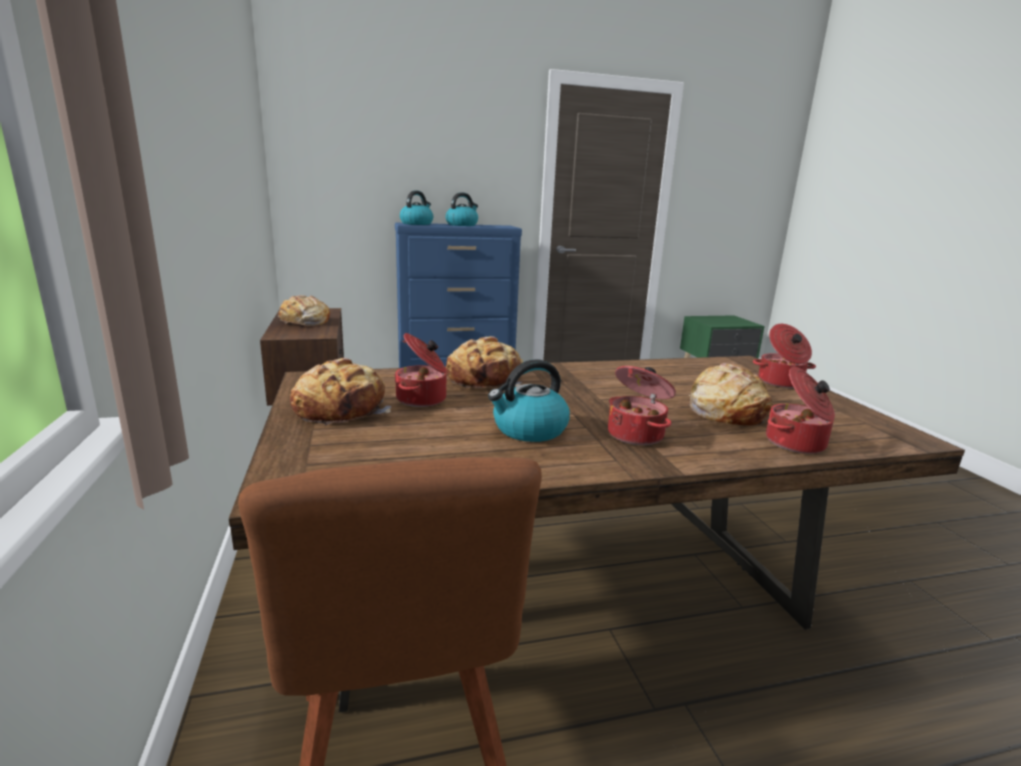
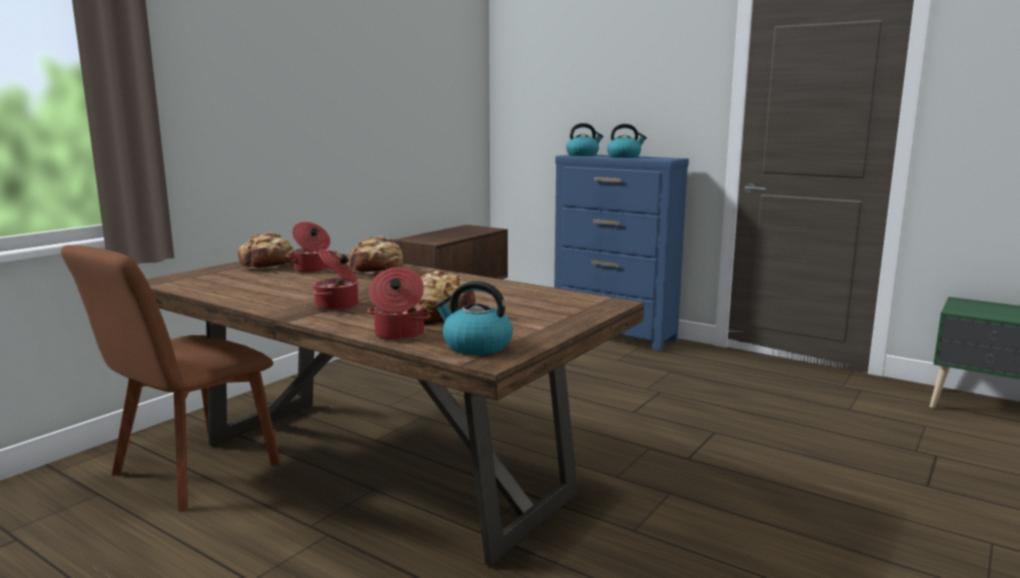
camera: 50 degrees right, 5 degrees down
bread [278,295,330,326] -> none
kettle [488,359,570,442] -> kettle moved to [435,281,513,355]
cooking pot [753,324,816,388] -> none

